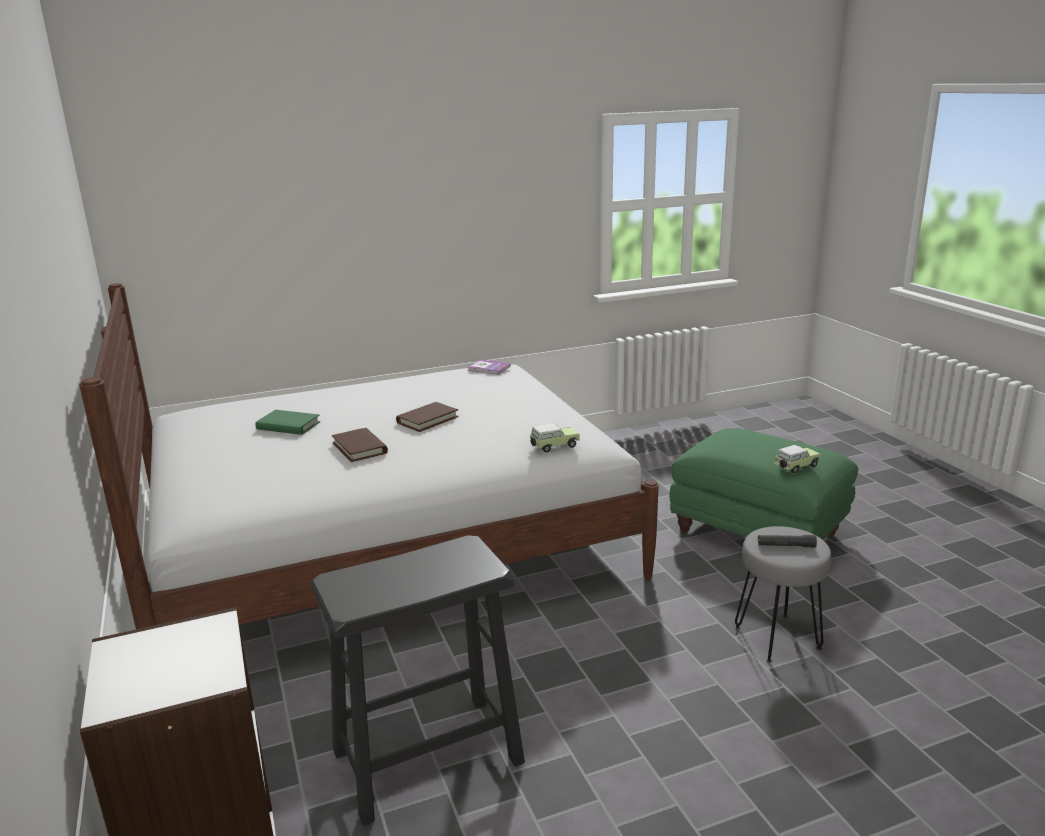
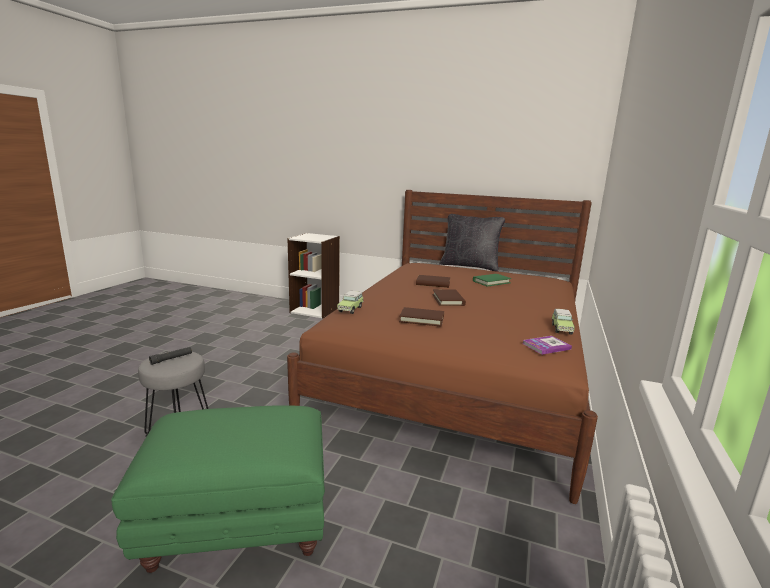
camera: 130 degrees right, 5 degrees down
white bed [79,283,659,629] -> brown bed [287,190,598,504]
black stool [311,535,525,826] -> none
toy car [774,445,821,473] -> toy car moved to [552,309,575,335]
none -> brown book [399,307,444,327]
none -> black pillow [439,214,505,272]

